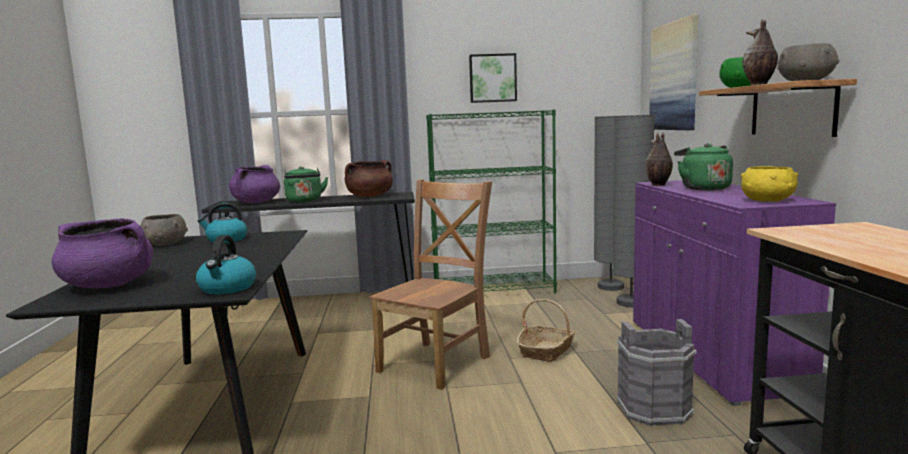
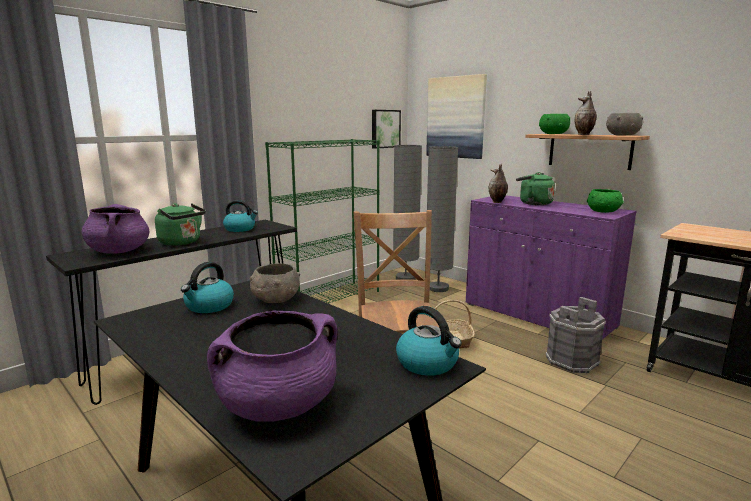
camera: 40 degrees left, 5 degrees up
grey bowl [140,214,188,246] -> grey bowl moved to [250,263,300,303]
brown cooking pot [345,160,393,197] -> kettle [223,200,258,232]
picture [469,53,517,103] -> picture moved to [372,110,401,149]
yellow bowl [741,166,798,202] -> green bowl [587,189,624,213]

